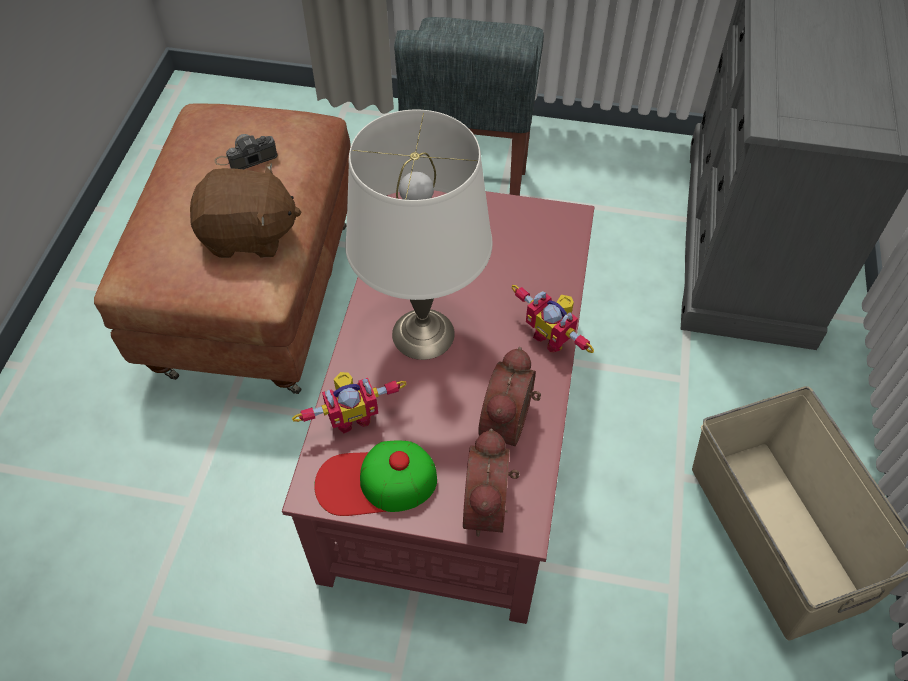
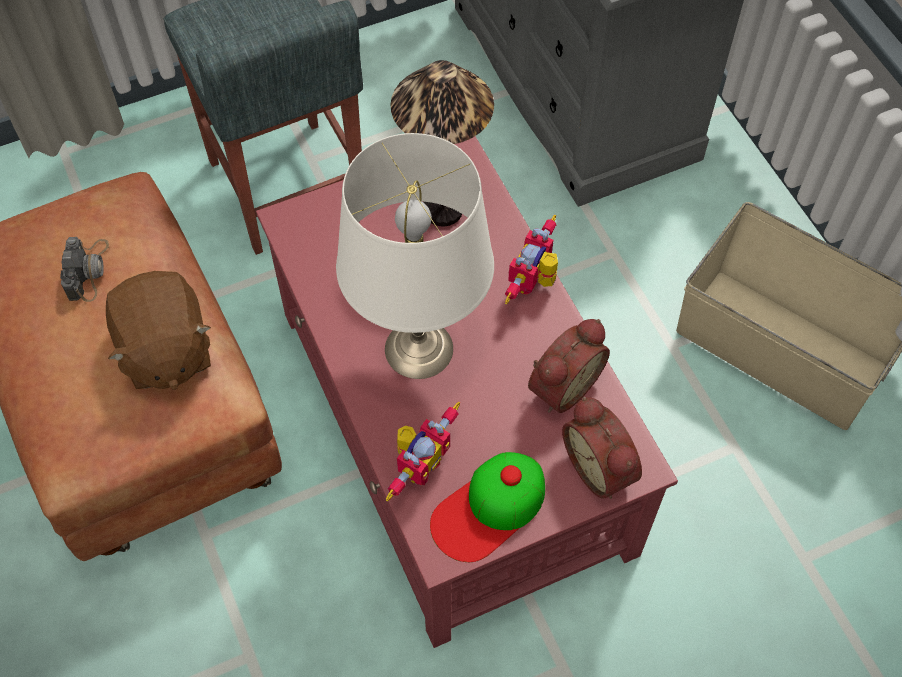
camera: 35 degrees left, 5 degrees up
brown plush toy [190,162,302,258] -> brown plush toy turned 105 degrees clockwise [106,271,211,390]
camera [214,134,278,169] -> camera turned 150 degrees clockwise [60,237,109,302]
alarm clock [478,347,541,446] -> alarm clock turned 120 degrees counterclockwise [528,319,610,413]
toy robot [512,285,594,353] -> toy robot turned 105 degrees clockwise [505,215,558,304]
none -> table lamp [390,60,494,226]

